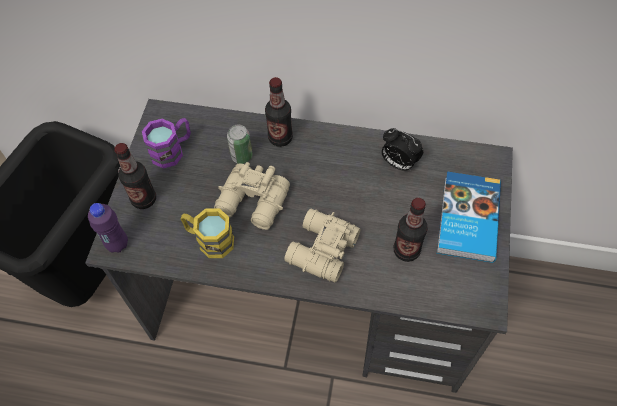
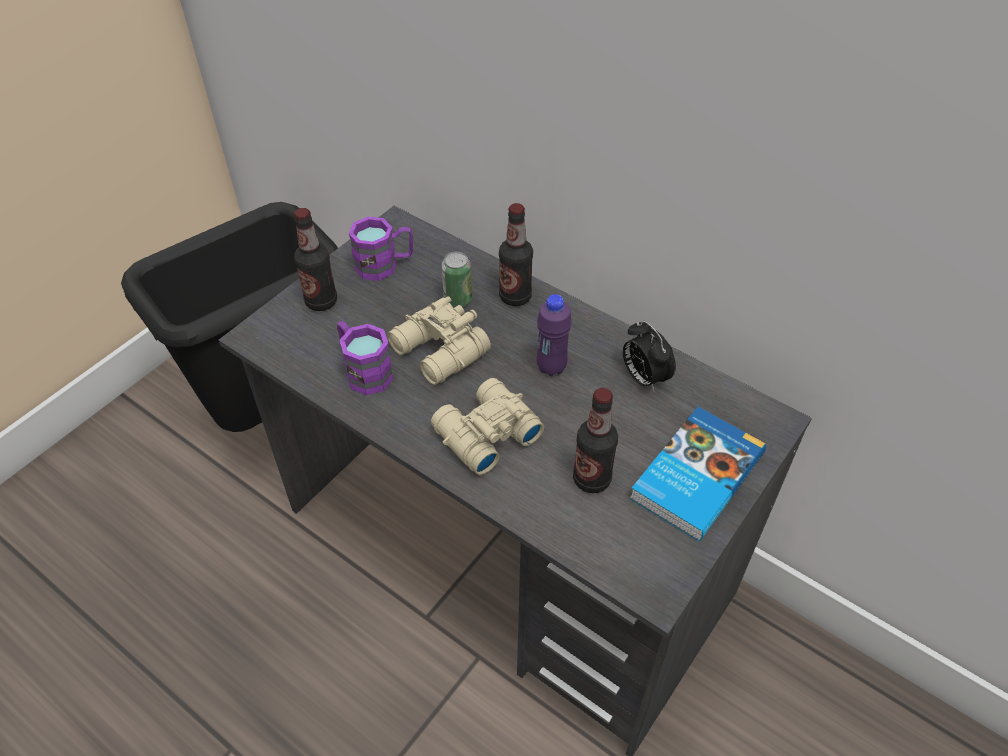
camera: 25 degrees right, 10 degrees down
purple bottle [88,203,128,253] -> purple bottle moved to [537,294,572,376]
yellow mug [181,208,234,258] -> purple mug [337,321,394,395]

